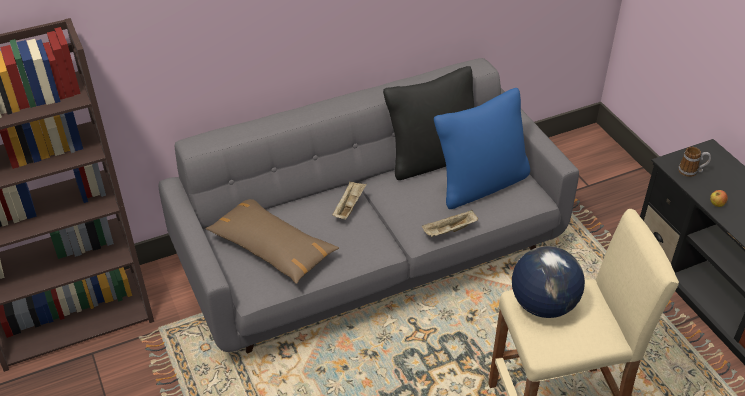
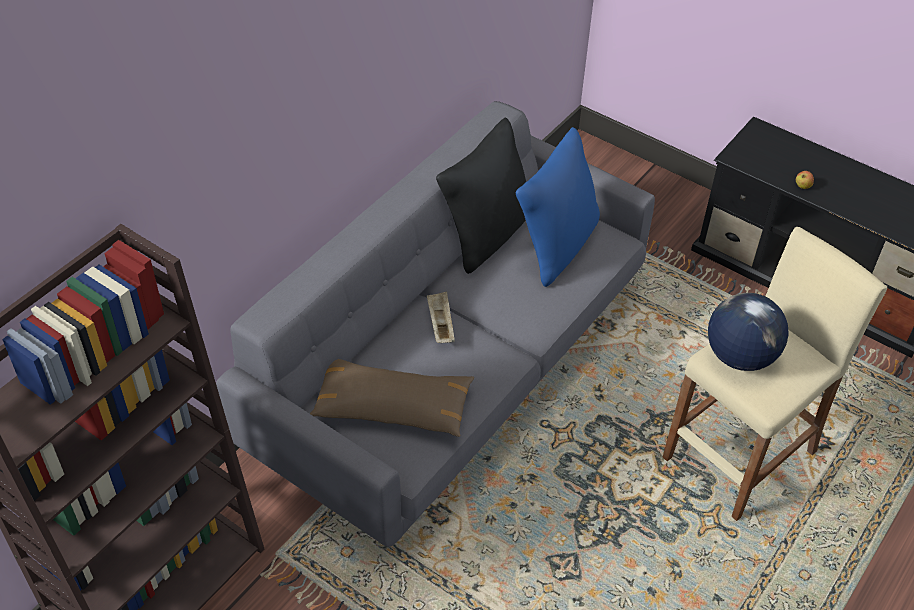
camera: 30 degrees left, 5 degrees up
beige tray [422,210,478,237] -> none
mug [678,147,711,177] -> none

